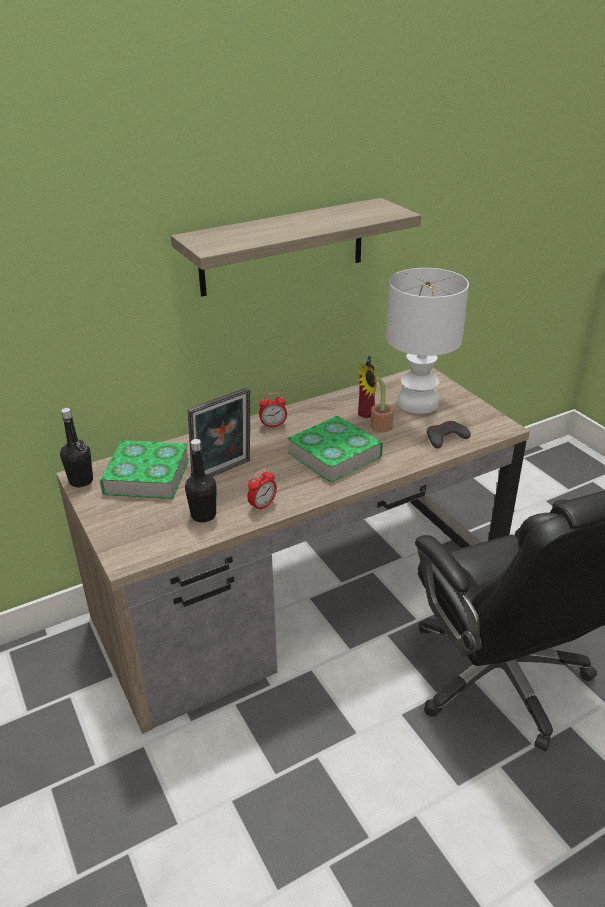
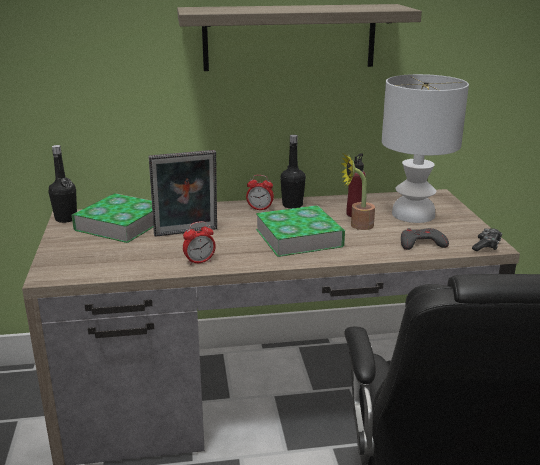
camera: 20 degrees right, 10 degrees down
black bottle [185,439,216,522] -> black bottle moved to [280,135,306,209]
none -> game controller [472,228,502,251]

